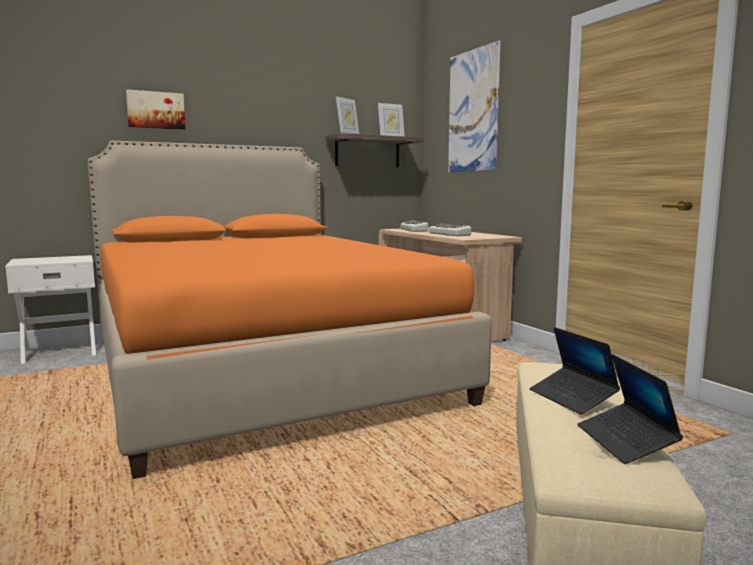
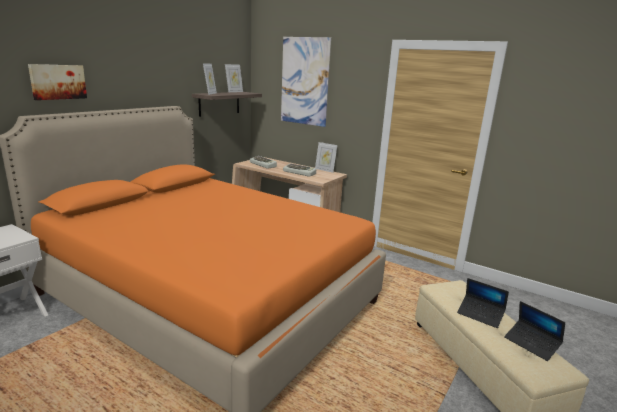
camera: 30 degrees left, 10 degrees up
none -> picture frame [315,142,338,173]

